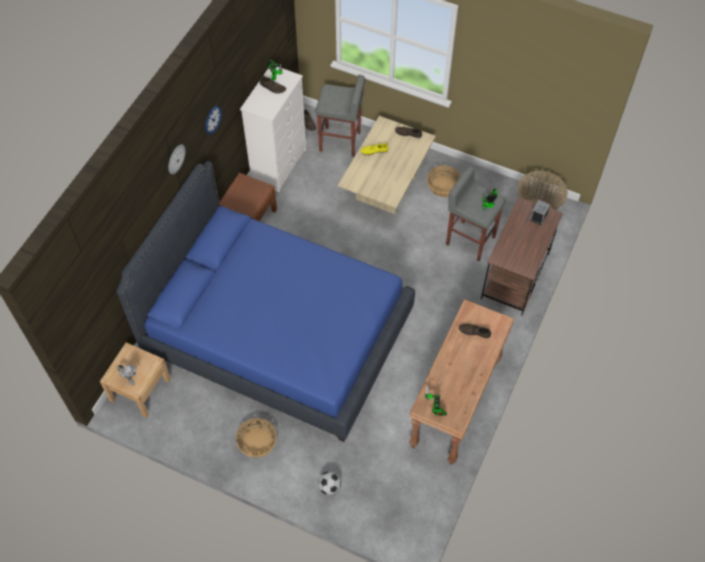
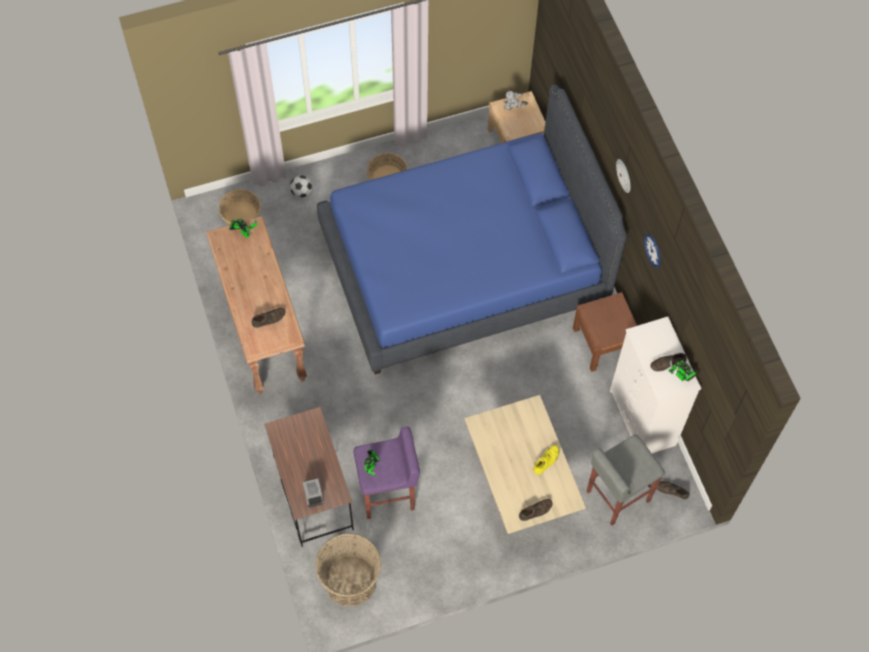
camera: 135 degrees right, 5 degrees up
basket [427,165,461,197] -> basket moved to [219,189,261,225]
grey stool [446,167,506,261] -> purple stool [354,426,420,519]

